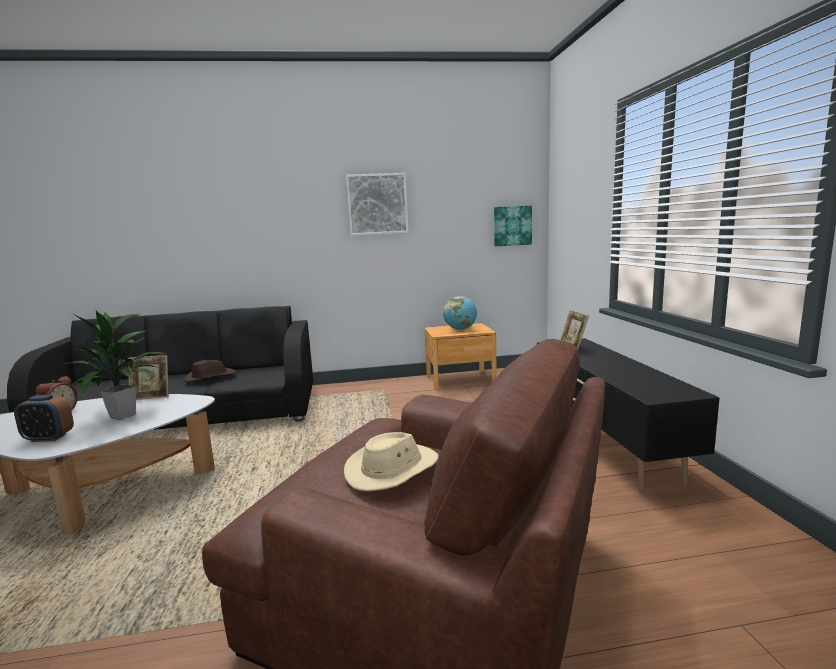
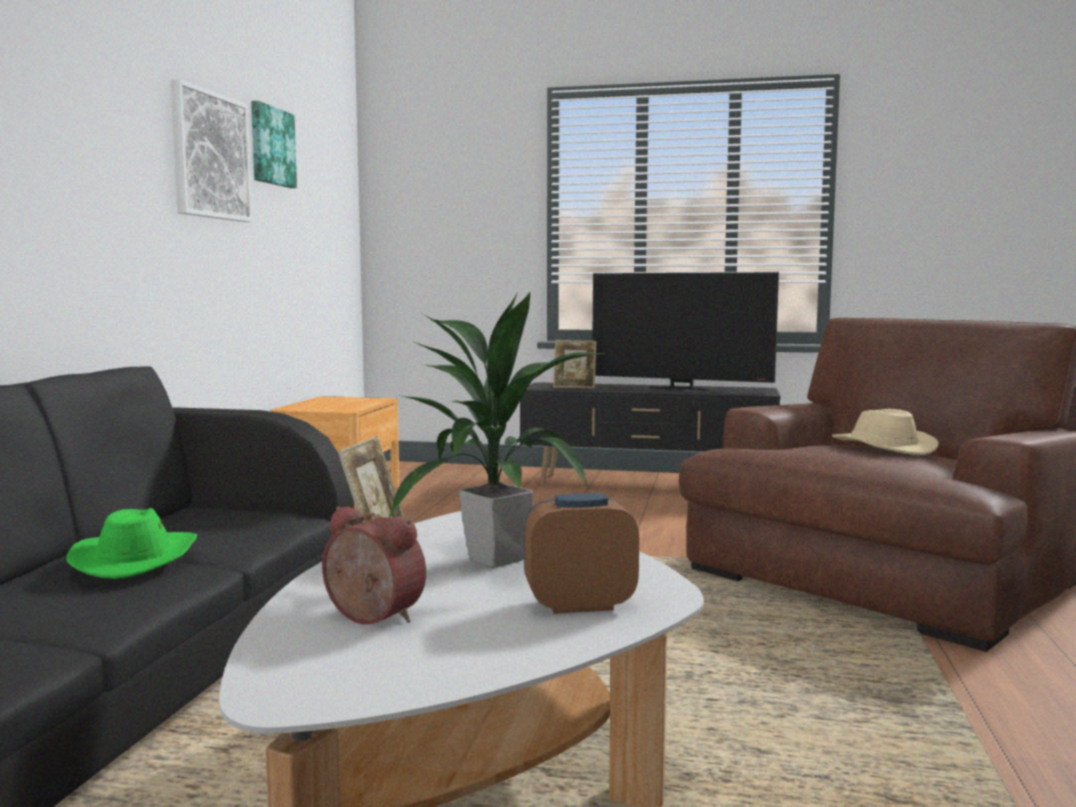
camera: 70 degrees left, 5 degrees down
alarm clock [14,395,74,442] -> alarm clock turned 120 degrees counterclockwise [524,493,639,614]
brown hat [183,360,236,382] -> green hat [66,508,197,579]
globe [443,296,477,330] -> none
picture [494,206,532,246] -> picture moved to [251,101,297,188]
none -> television [592,272,779,391]

